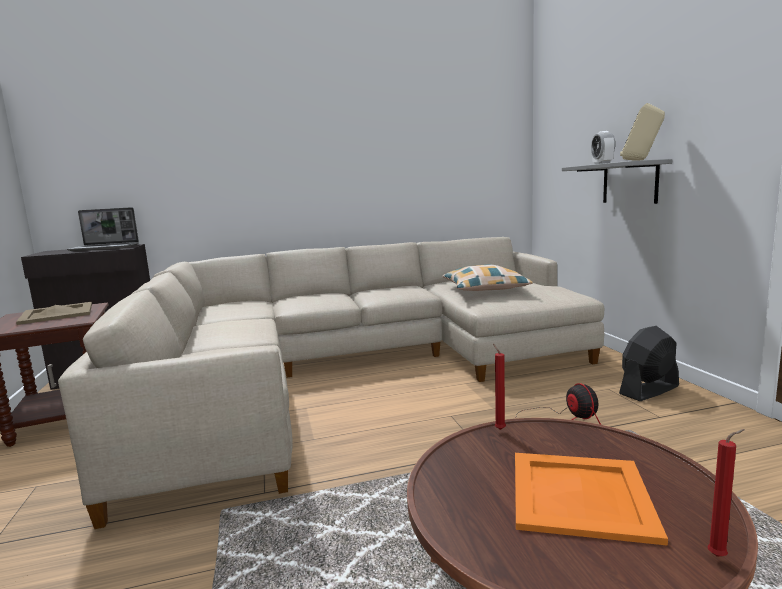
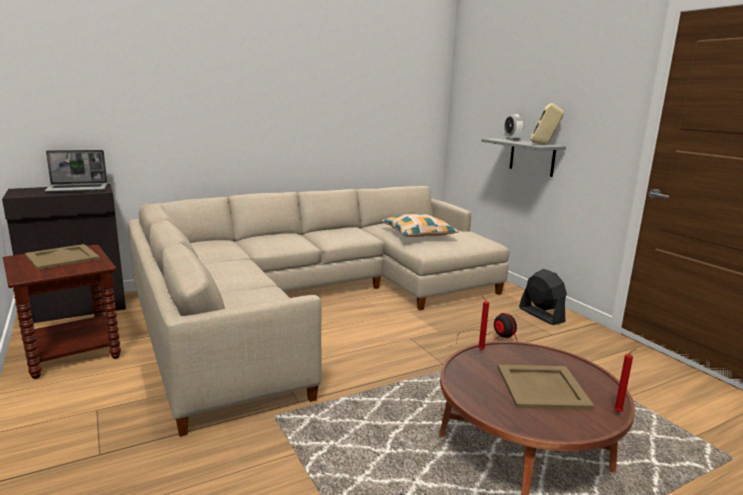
camera: 15 degrees left, 5 degrees up
orange tray [515,453,668,546] -> beige tray [498,365,594,409]
black fan [619,326,679,401] -> black fan turned 105 degrees clockwise [519,269,567,325]

